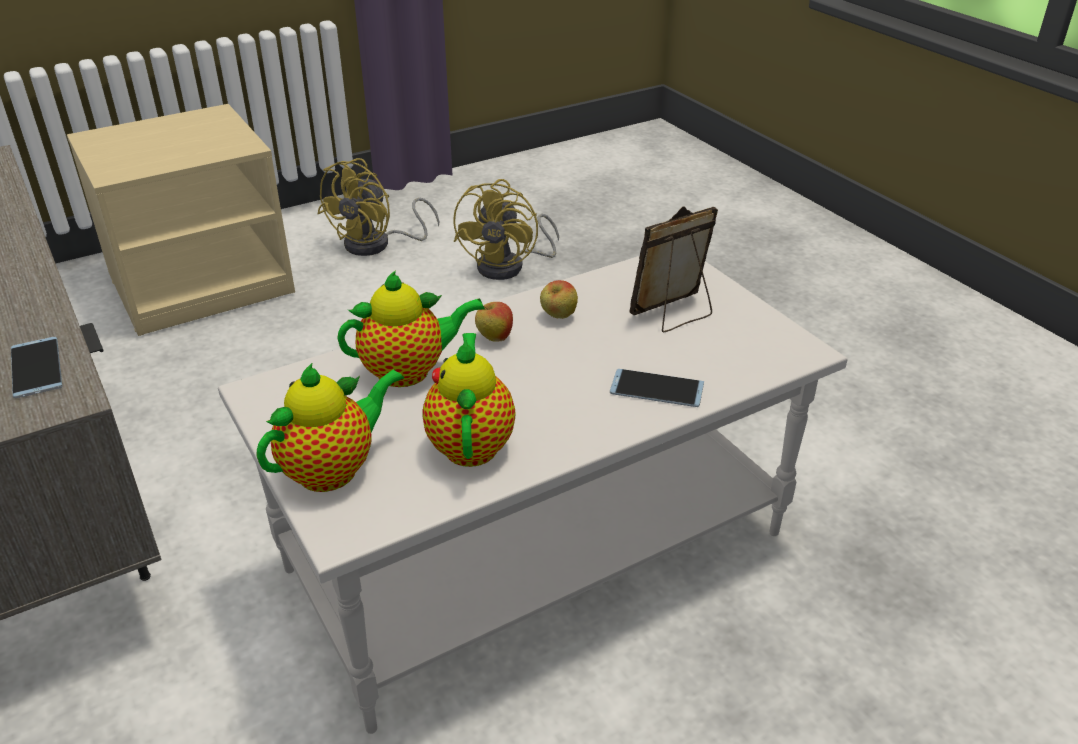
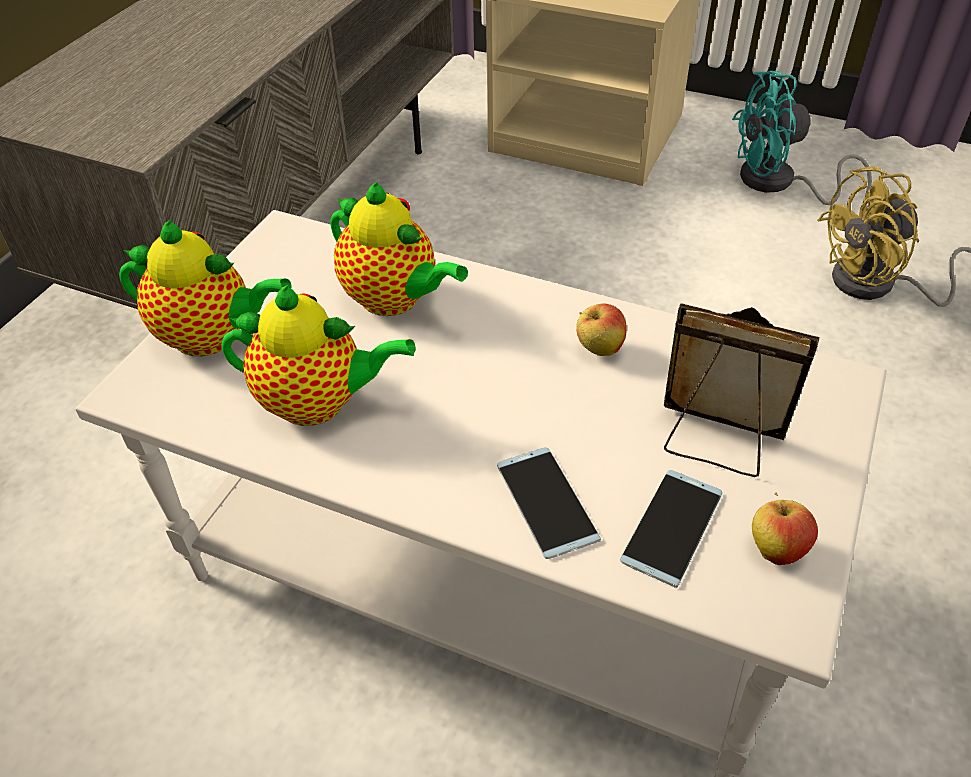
camera: 55 degrees right, 10 degrees up
phone [11,337,62,398] -> phone moved to [620,470,722,588]
yellow fan [317,158,440,256] -> turquoise fan [732,71,872,205]
teapot [422,333,516,467] -> teapot turned 45 degrees clockwise [222,285,415,426]
apple [475,302,513,341] -> apple moved to [752,492,818,565]

